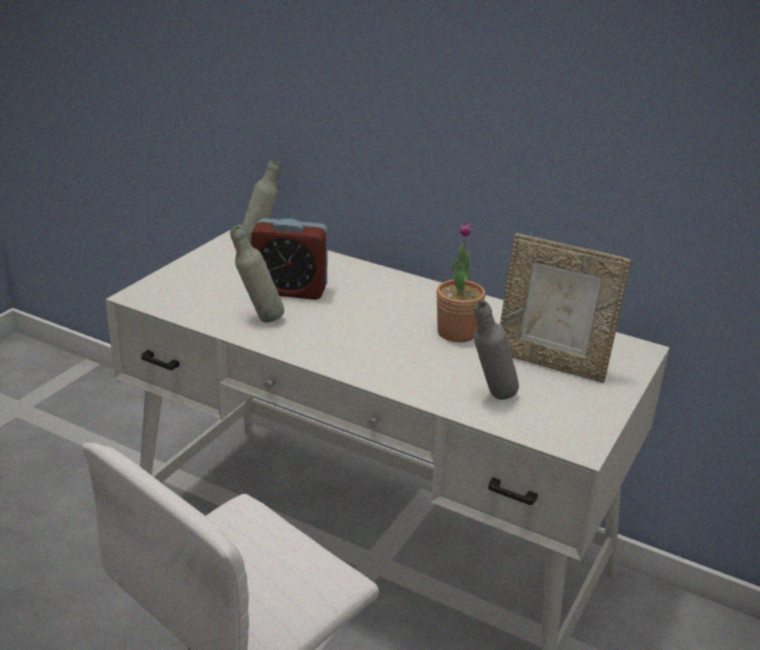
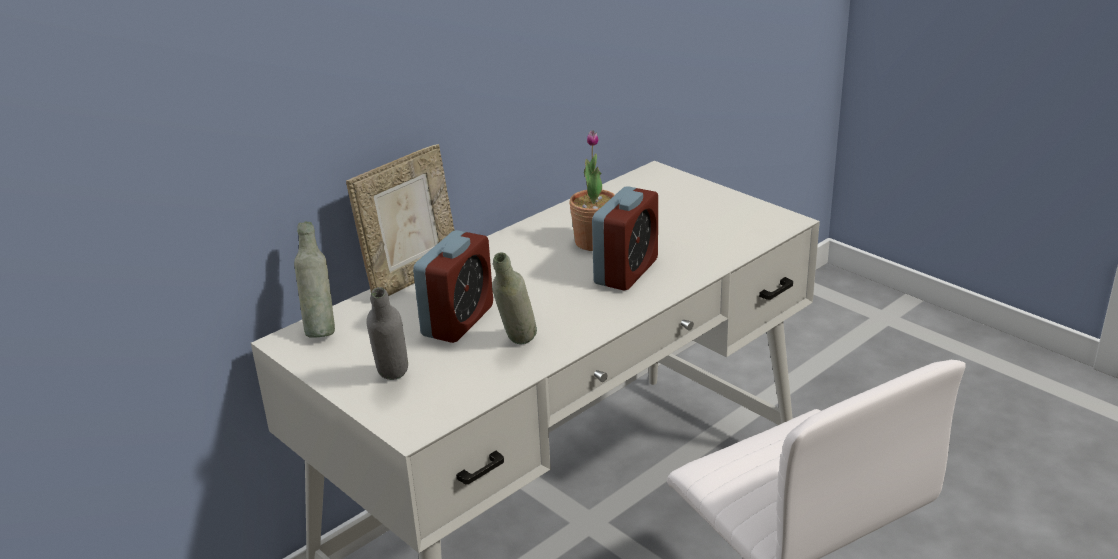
camera: 70 degrees left, 0 degrees up
grey bottle [474,301,519,400] -> grey bottle moved to [366,287,408,380]
picture frame [500,233,632,383] -> picture frame moved to [346,144,455,296]
none -> alarm clock [592,186,658,290]

